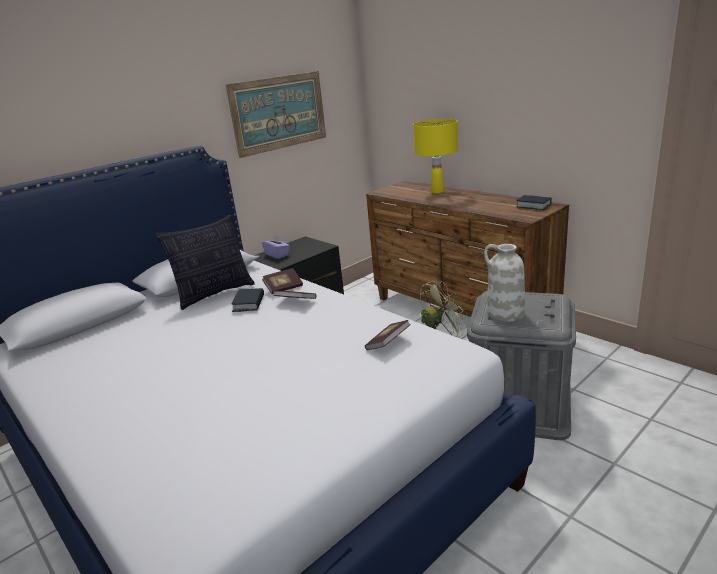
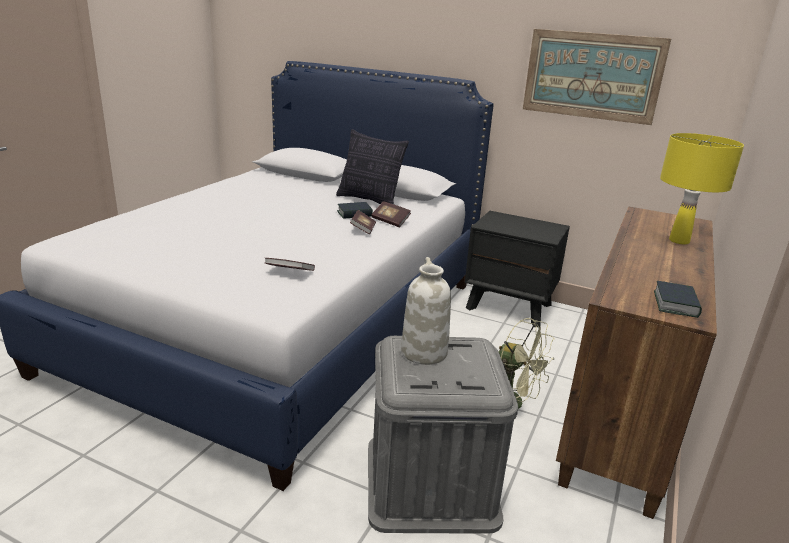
camera: 65 degrees right, 0 degrees up
purple tissue box [262,234,290,259] -> none

